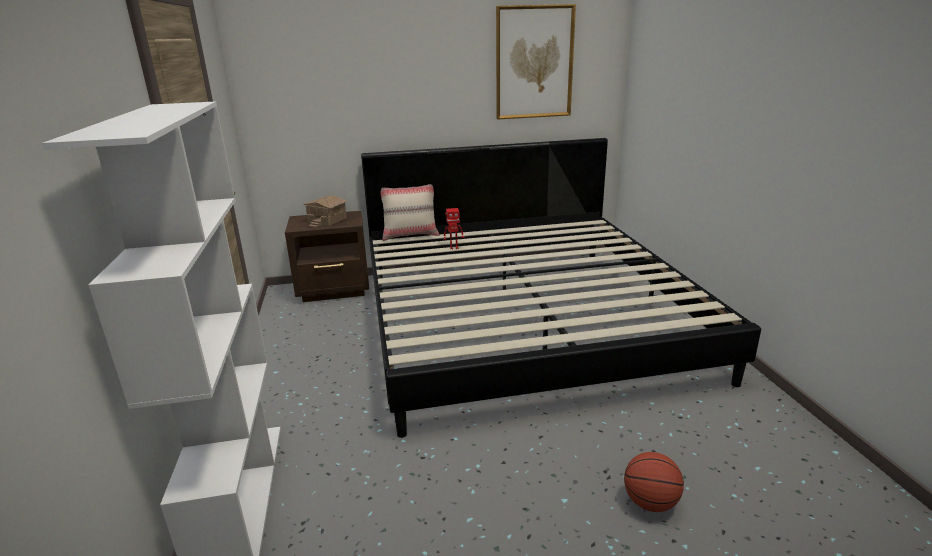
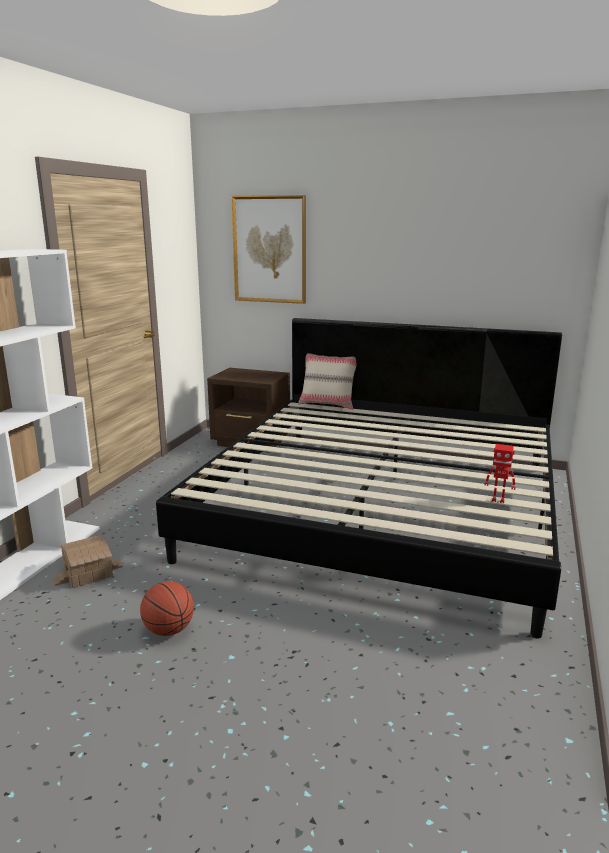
camera: 30 degrees right, 5 degrees down
toy house [303,195,348,228] -> toy house moved to [53,535,123,588]
toy robot [443,208,464,250] -> toy robot moved to [485,444,516,503]
picture [496,4,576,119] -> picture moved to [231,195,306,304]
basketball [624,452,684,512] -> basketball moved to [140,581,194,636]

